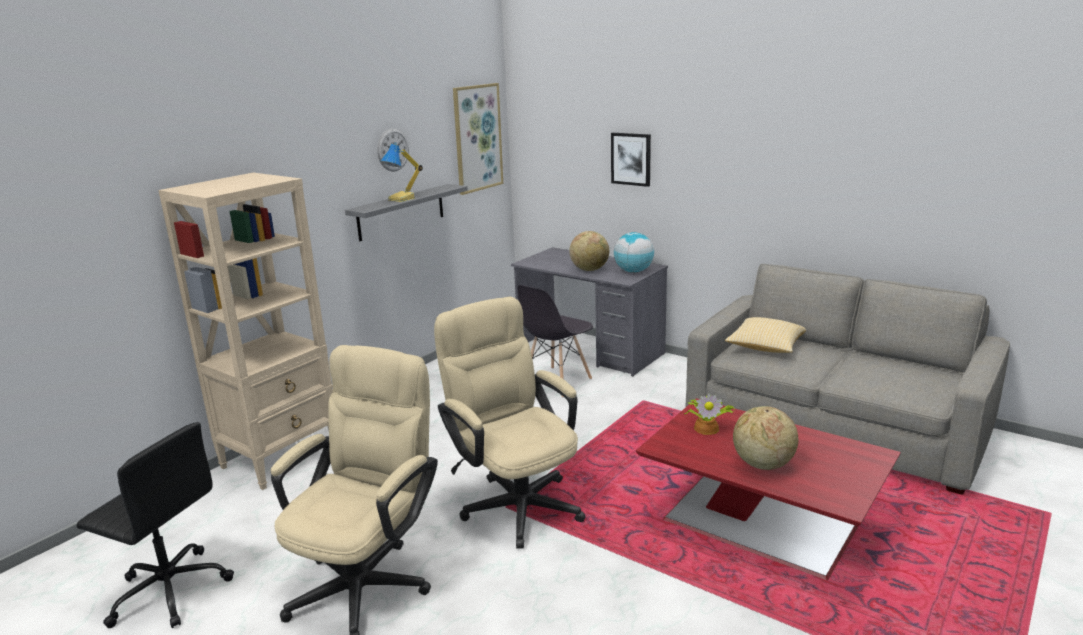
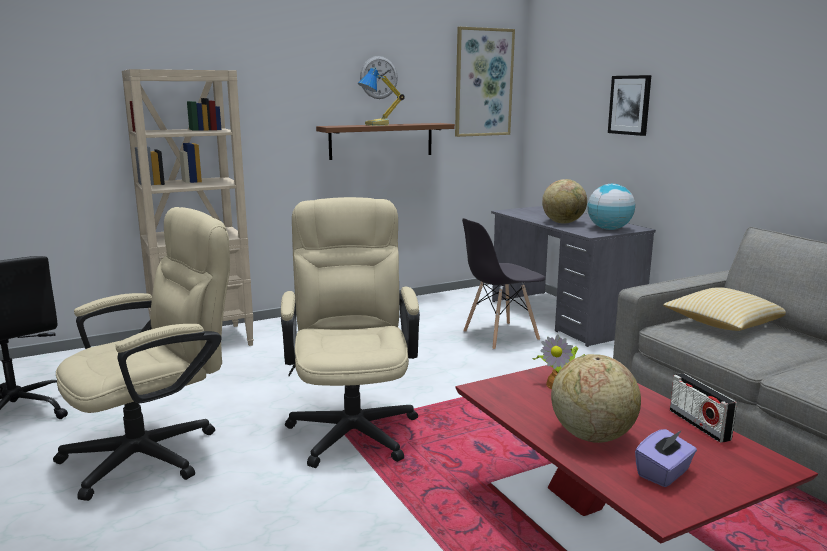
camera: 25 degrees right, 5 degrees down
grey shelf [345,184,468,241] -> brown shelf [316,123,455,160]
none -> purple tissue box [635,429,697,487]
none -> radio [670,373,737,443]

